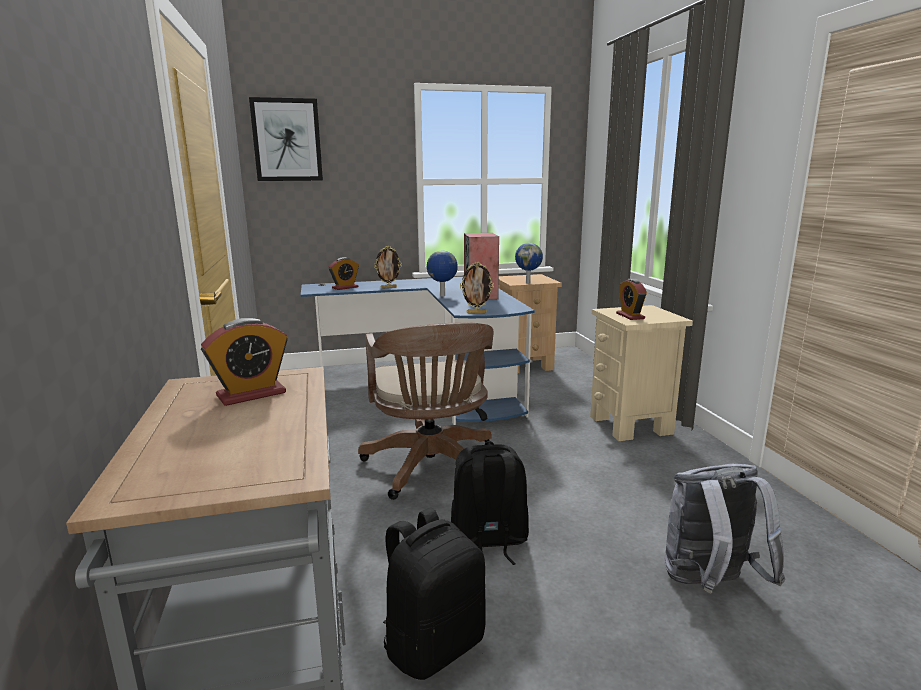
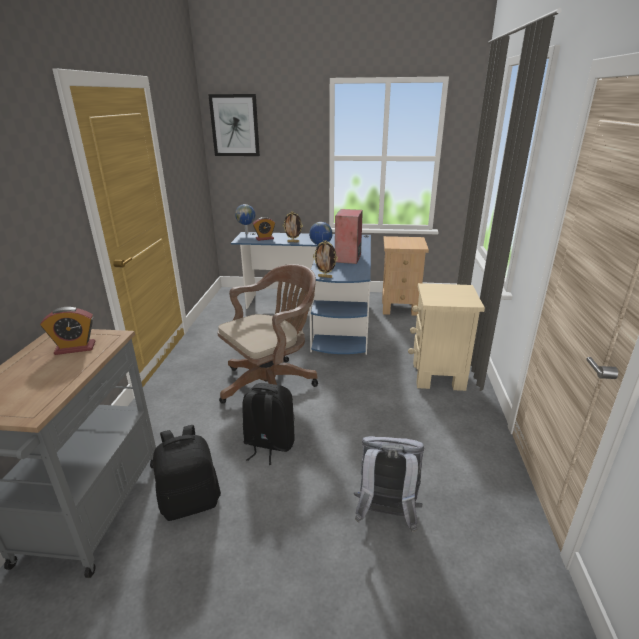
camera: 20 degrees right, 10 degrees up
brown office chair [358,322,494,500] -> brown office chair turned 135 degrees counterclockwise [217,264,318,404]
globe [515,243,543,284] -> globe moved to [235,204,255,234]
alarm clock [616,279,647,320] -> none

